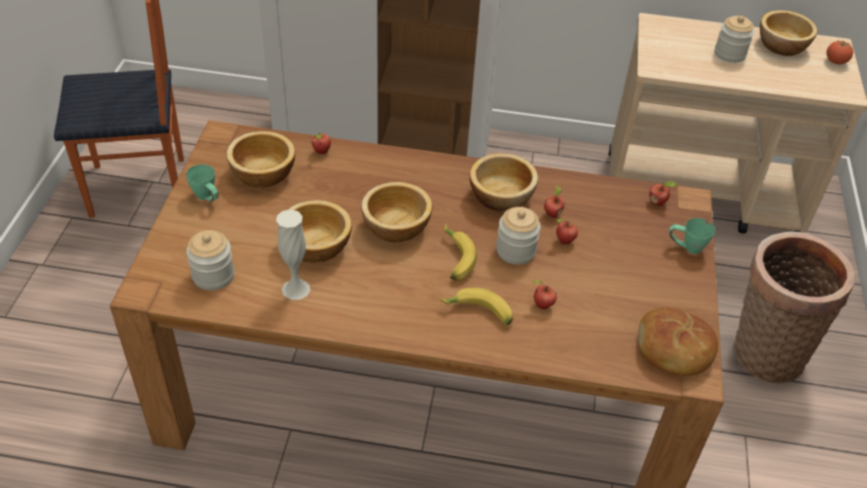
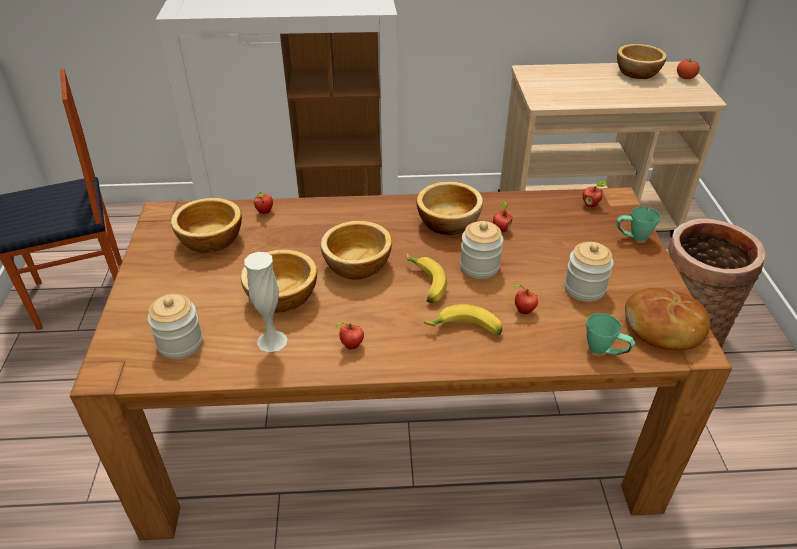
camera: 10 degrees left, 5 degrees down
green mug [186,164,219,202] -> green mug moved to [586,313,635,355]
apple [556,219,578,244] -> apple moved to [336,322,364,350]
jar [715,16,754,63] -> jar moved to [564,242,614,302]

